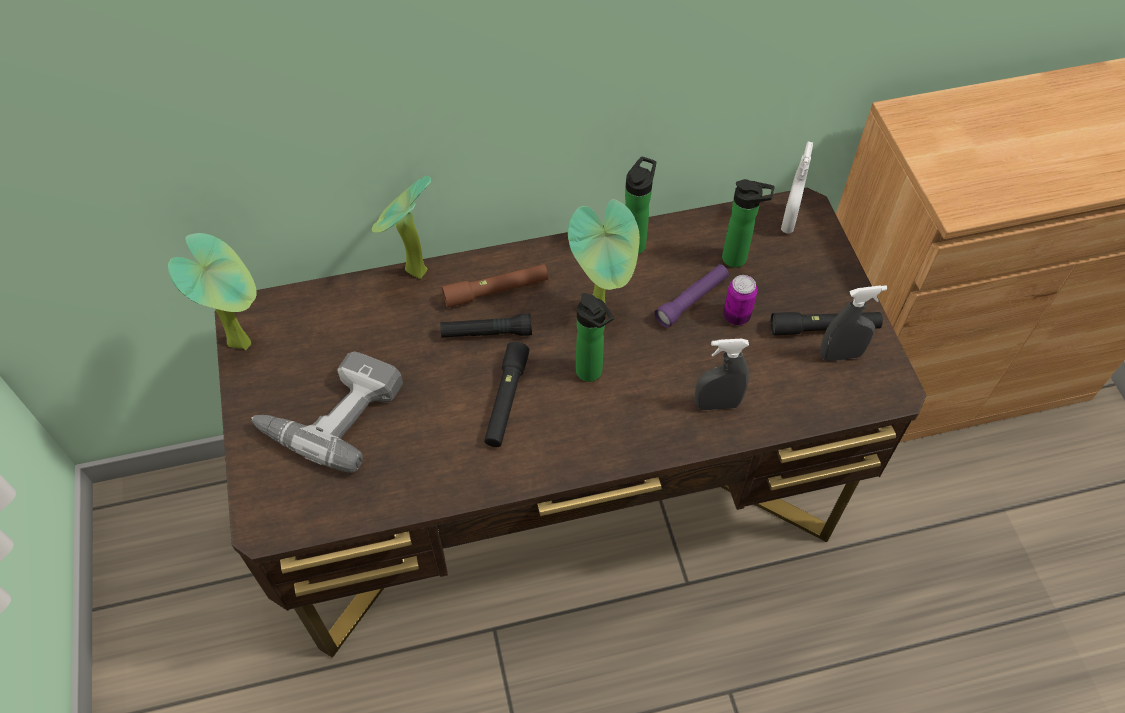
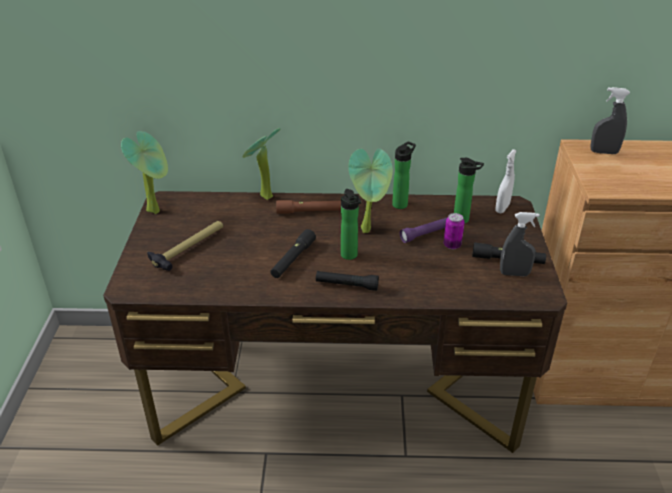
camera: 15 degrees right, 20 degrees down
power drill [251,351,403,473] -> hammer [147,221,223,271]
black flashlight [440,313,532,338] -> black flashlight moved to [316,271,379,291]
grey spray bottle [694,339,749,410] -> grey spray bottle moved to [590,87,630,154]

